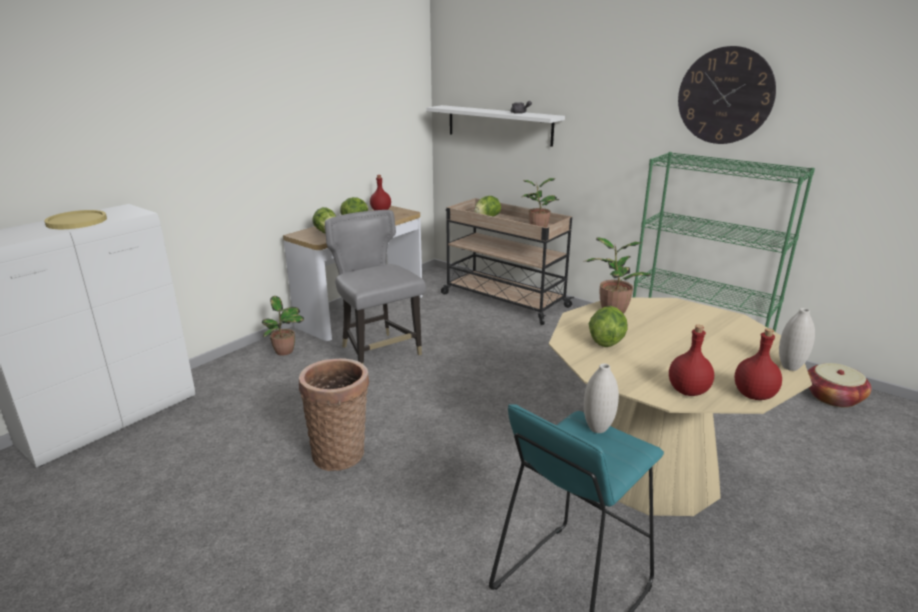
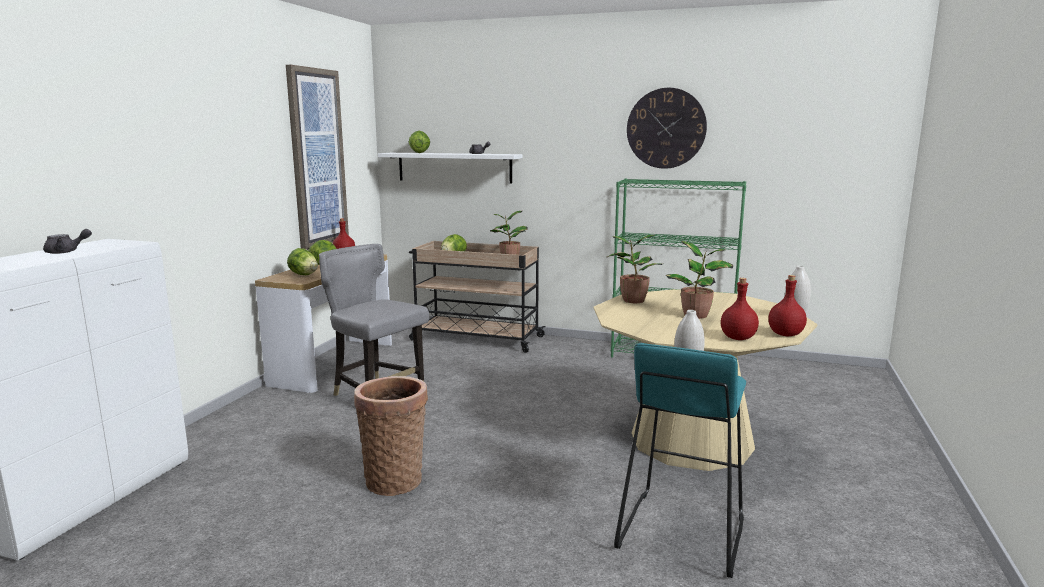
camera: 20 degrees left, 10 degrees down
yellow plate [44,210,107,229] -> grey teapot [43,229,92,254]
potted plant [262,296,304,355] -> potted plant moved to [666,241,733,319]
lettuce [589,306,628,347] -> lettuce moved to [409,131,430,153]
basket [808,363,872,408] -> none
none -> picture [286,65,349,250]

